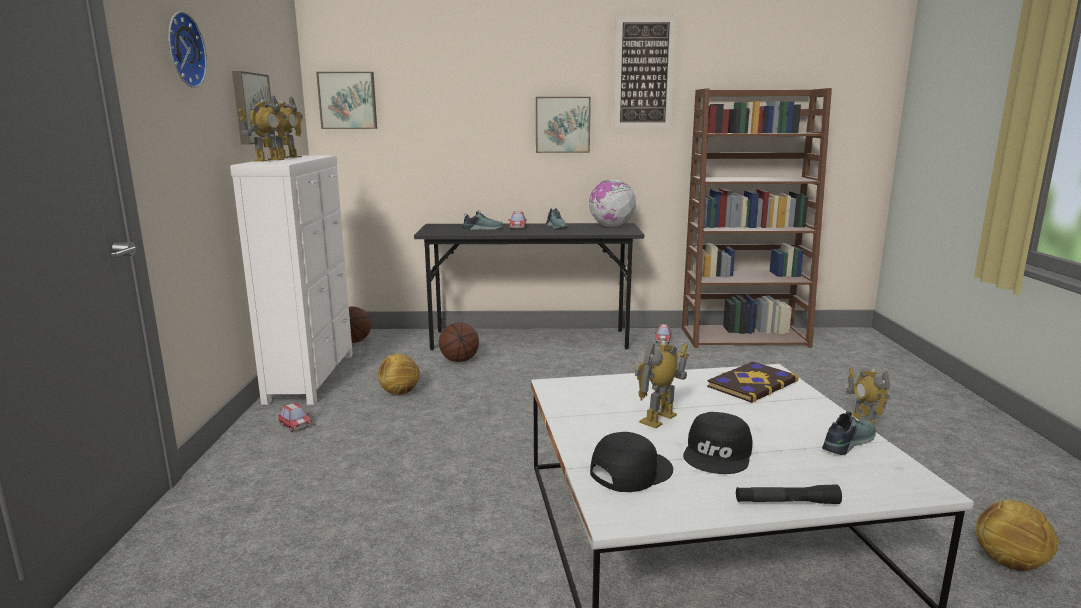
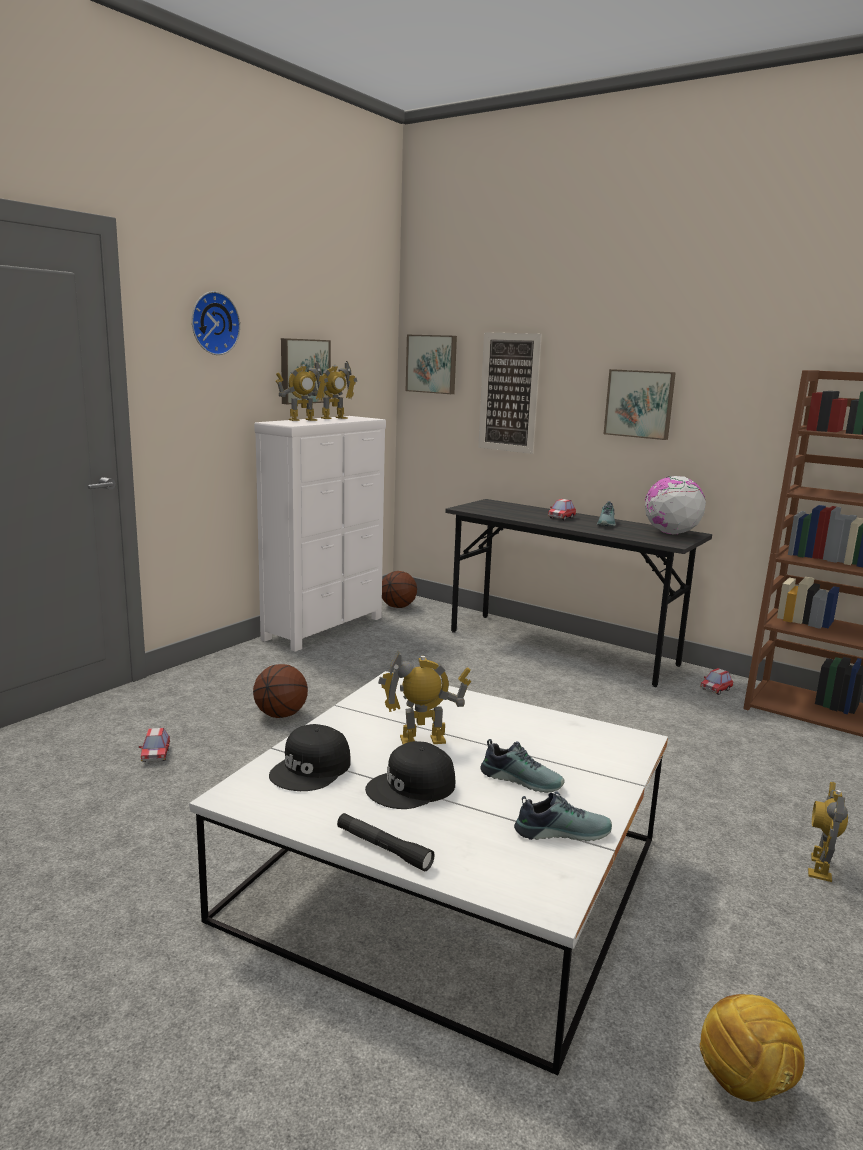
camera: 35 degrees right, 0 degrees up
toy car [278,403,312,432] -> toy car moved to [139,728,170,762]
football [378,354,420,395] -> none
basketball [439,322,479,362] -> basketball moved to [253,664,308,718]
shoe [462,210,503,230] -> shoe moved to [480,739,565,793]
black cap [590,432,673,492] -> black cap turned 120 degrees clockwise [269,724,351,791]
picture [613,15,677,129] -> picture moved to [478,332,542,454]
book [707,361,799,403] -> none

